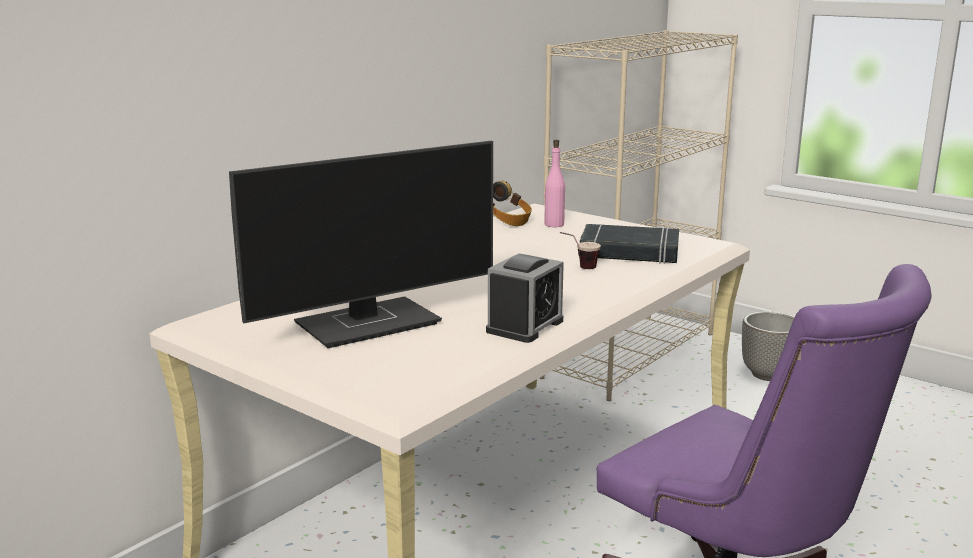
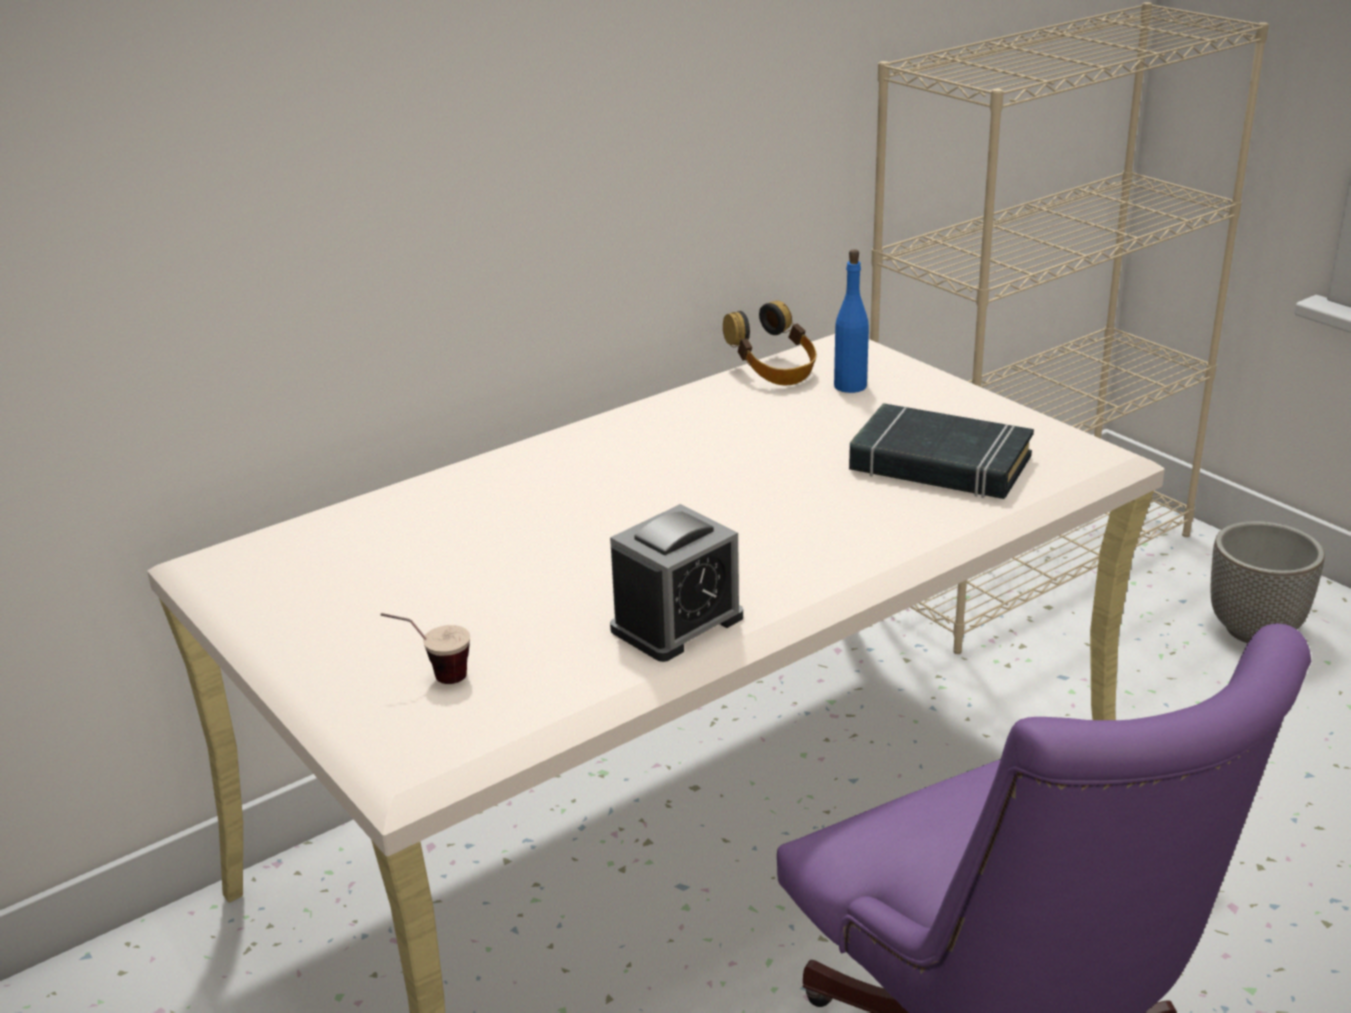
camera: 15 degrees right, 10 degrees up
monitor [229,141,493,348] -> none
pink bottle [544,140,565,227] -> blue bottle [834,250,869,393]
cup [560,232,601,269] -> cup moved to [380,613,470,684]

